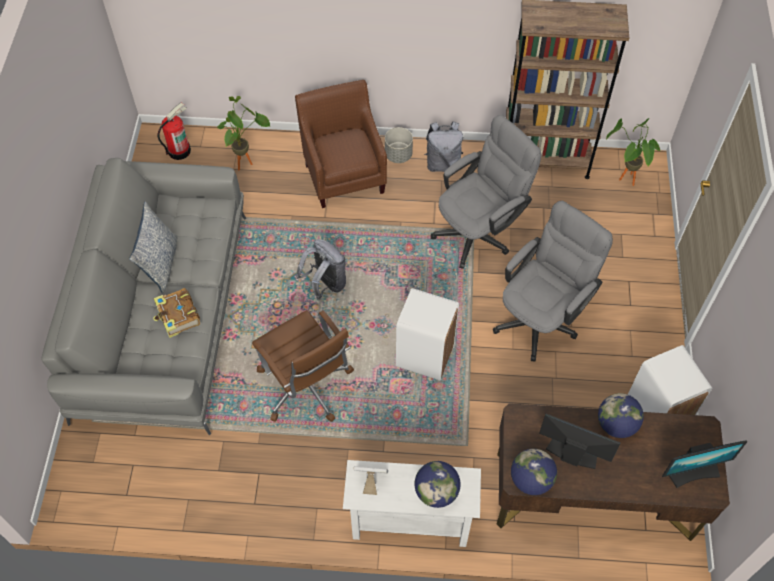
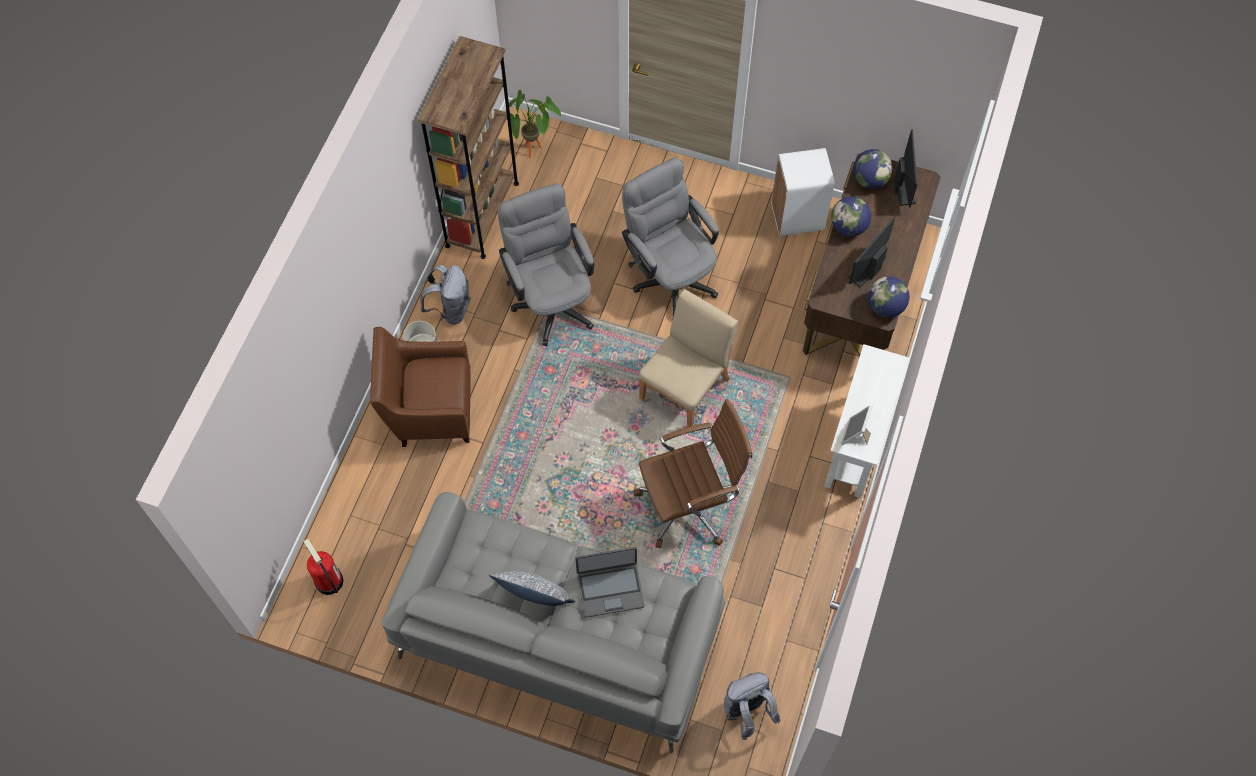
camera: 75 degrees left, 5 degrees up
book [153,288,200,338] -> laptop [575,547,645,617]
potted plant [217,96,270,170] -> none
grey backpack [296,239,346,300] -> grey backpack moved to [724,672,781,740]
white trash can [396,288,459,381] -> beige chair [639,289,738,427]
globe [414,461,460,508] -> globe moved to [853,149,893,189]

